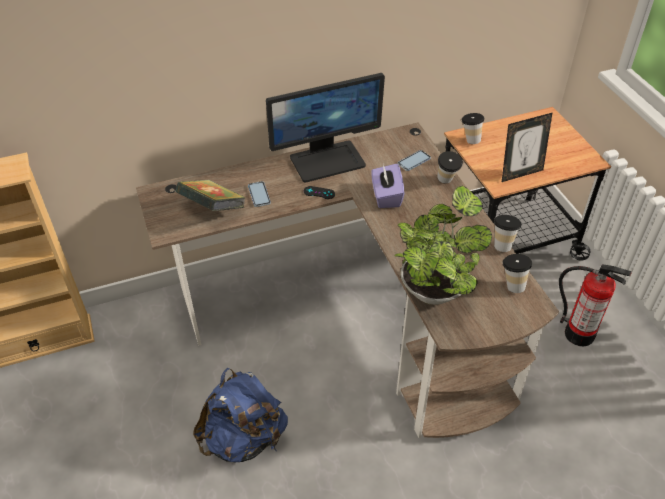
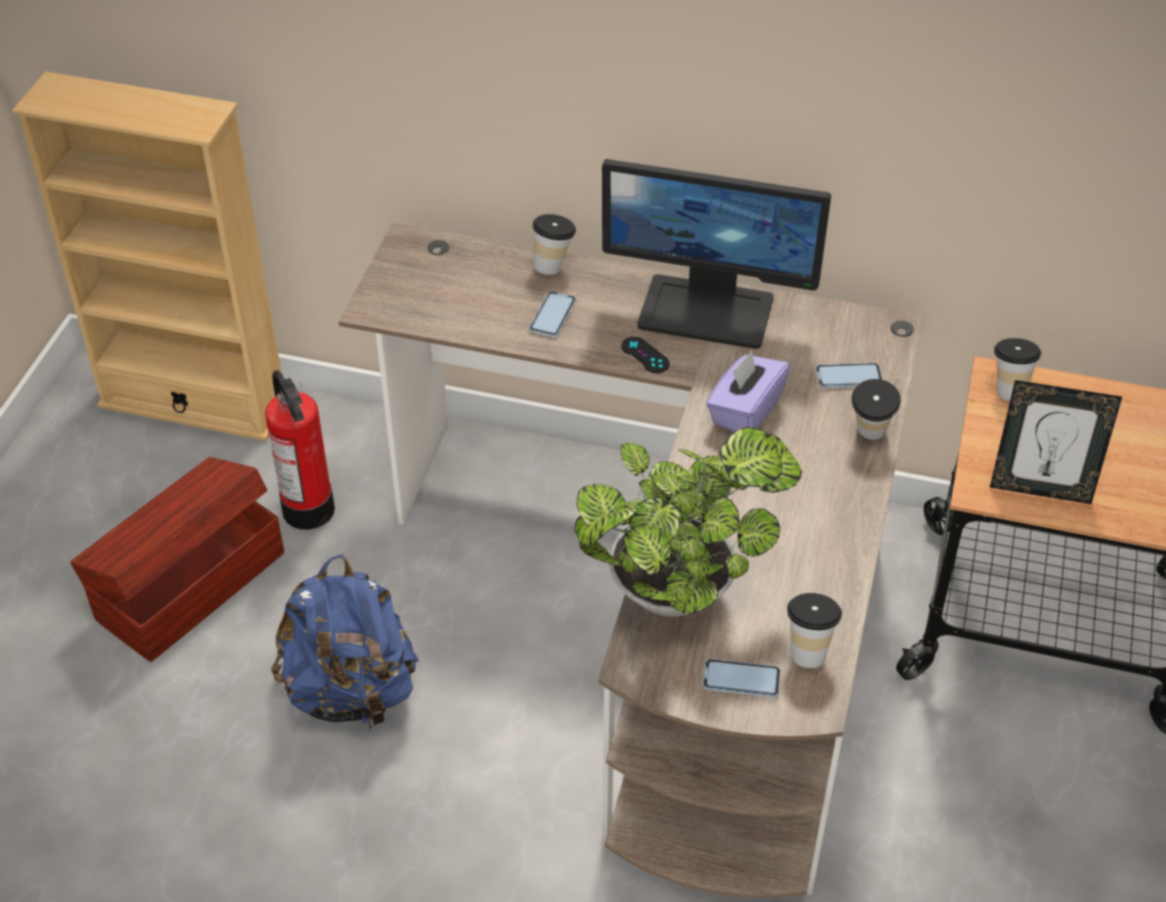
camera: 35 degrees right, 0 degrees up
book [176,180,246,211] -> none
cup [494,215,522,252] -> cup moved to [533,214,576,275]
fire extinguisher [559,265,632,346] -> fire extinguisher moved to [265,370,335,530]
none -> brown storage box [70,457,284,662]
none -> phone [703,659,781,698]

